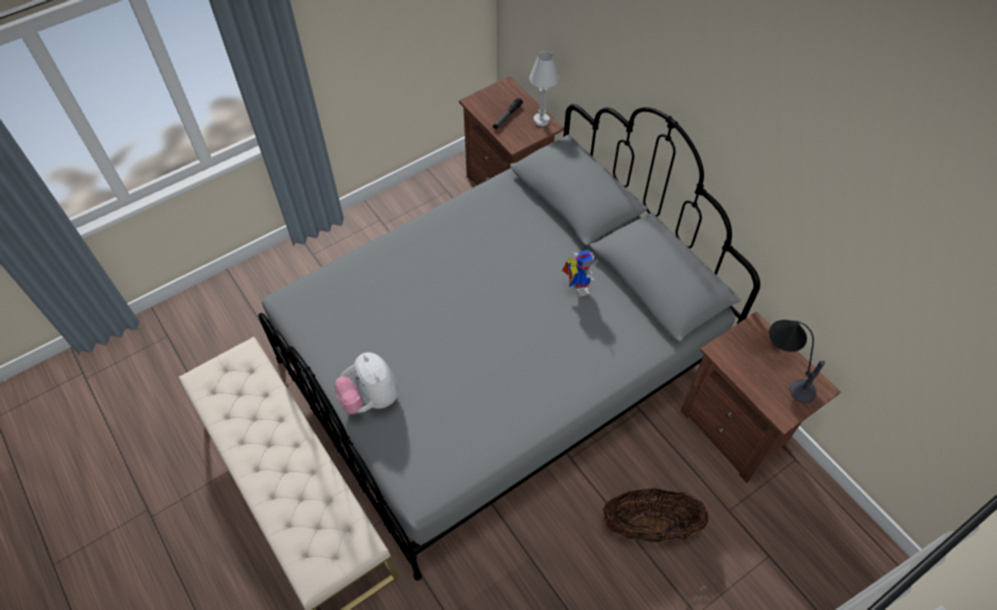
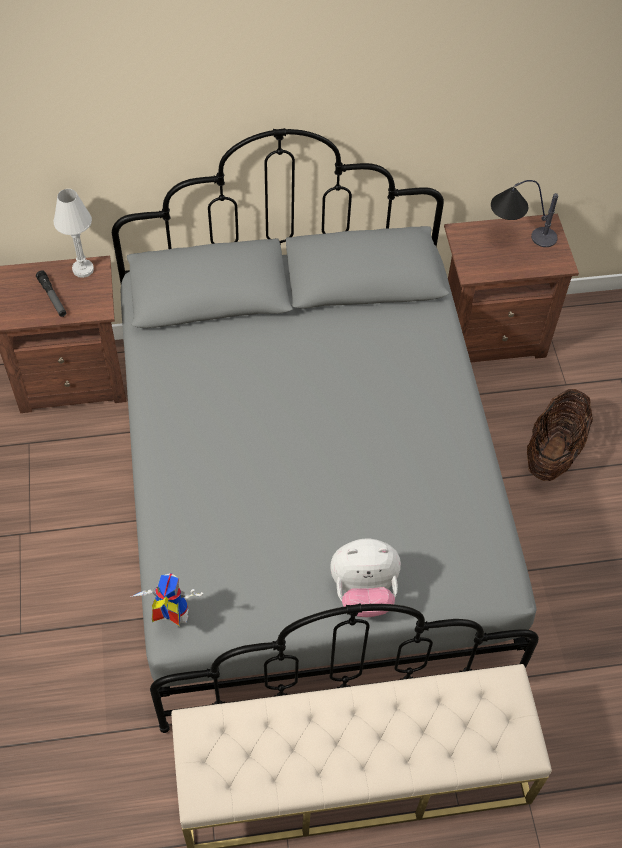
camera: 65 degrees left, 0 degrees up
toy robot [562,250,594,297] -> toy robot moved to [130,573,203,626]

